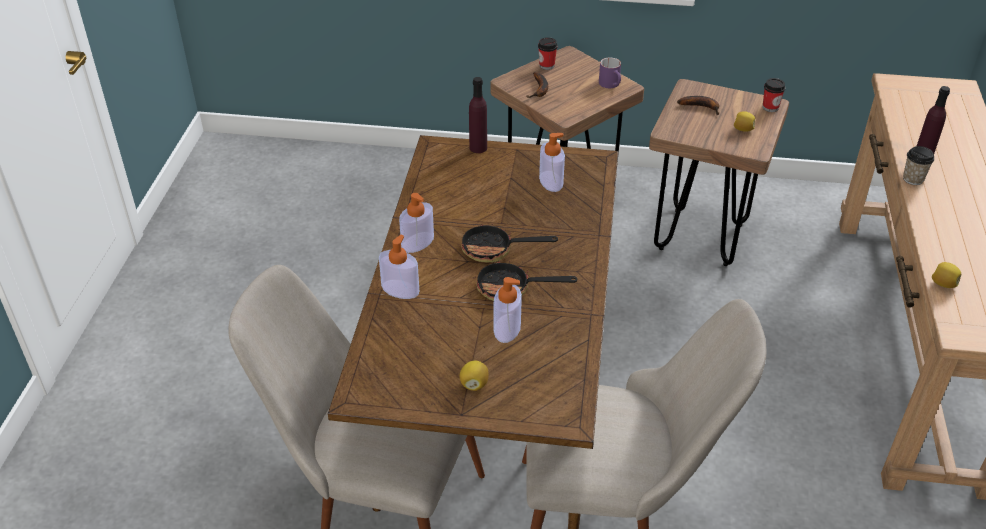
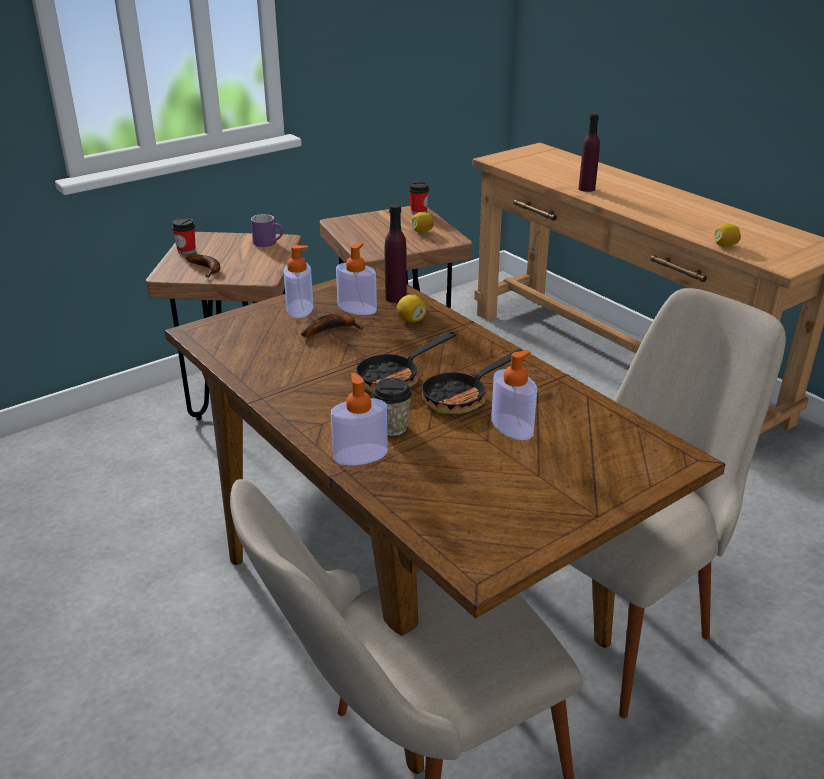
camera: 45 degrees left, 10 degrees down
soap dispenser [399,193,434,253] -> soap dispenser moved to [283,245,313,318]
lemon [460,361,489,391] -> lemon moved to [397,295,427,323]
purple bottle [469,77,487,153] -> purple bottle moved to [385,204,407,303]
banana [677,96,719,115] -> banana moved to [301,313,364,337]
cup [903,146,934,185] -> cup moved to [373,378,412,436]

